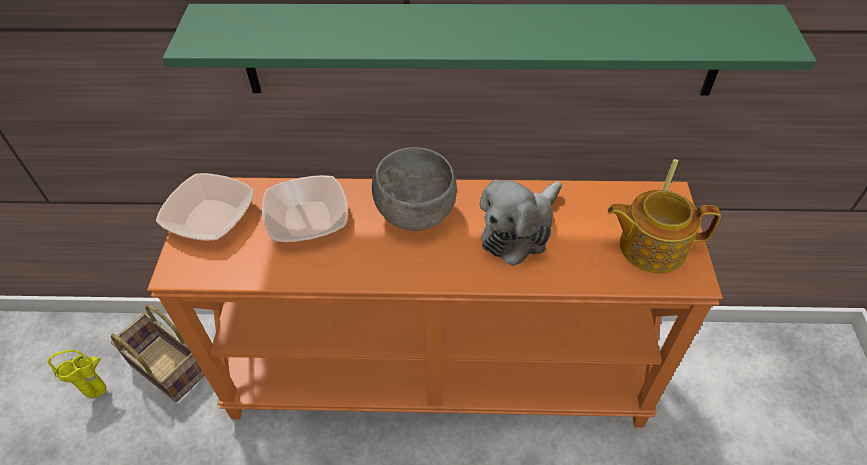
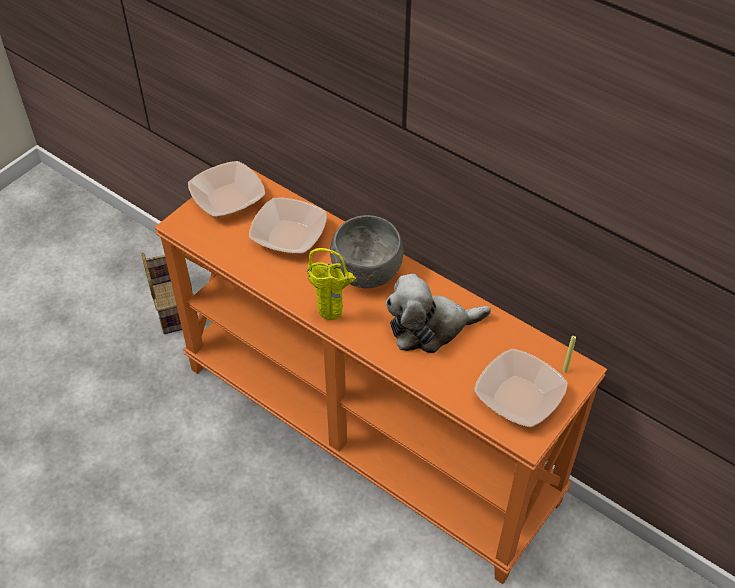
camera: 35 degrees right, 0 degrees up
yellow vase [48,350,107,398] -> yellow vase moved to [307,248,356,320]
green shelf [163,4,816,96] -> none
teapot [607,190,721,274] -> bowl [474,349,568,427]

